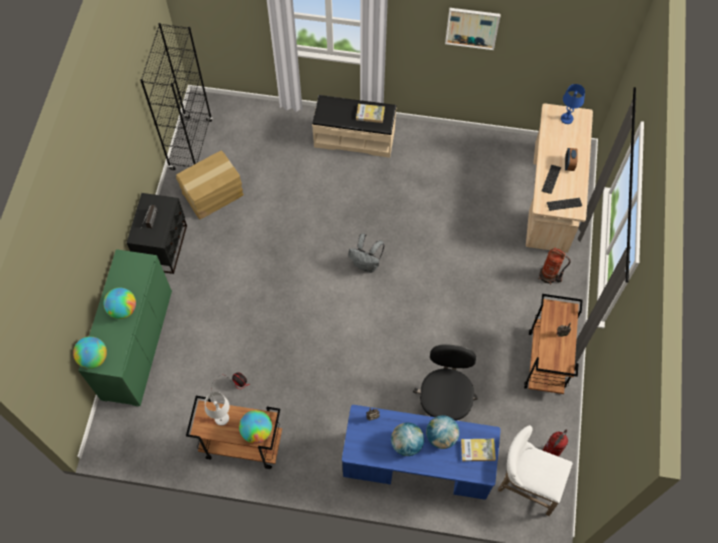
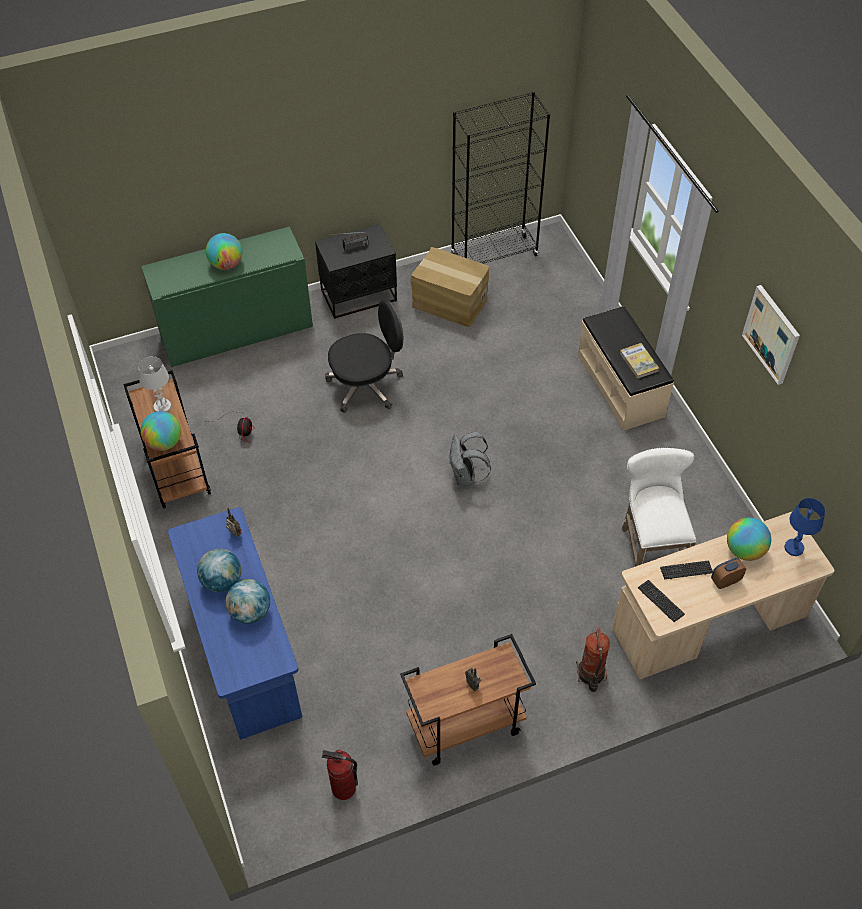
camera: 60 degrees right, 10 degrees down
globe [73,336,107,369] -> globe moved to [727,518,771,561]
black office chair [413,344,478,421] -> black office chair moved to [325,300,403,413]
book [461,439,496,461] -> none
white stool [498,425,573,516] -> white stool moved to [622,448,696,567]

